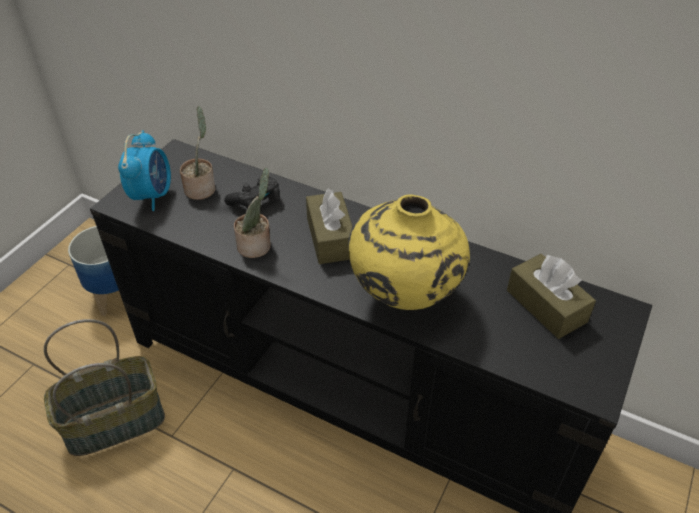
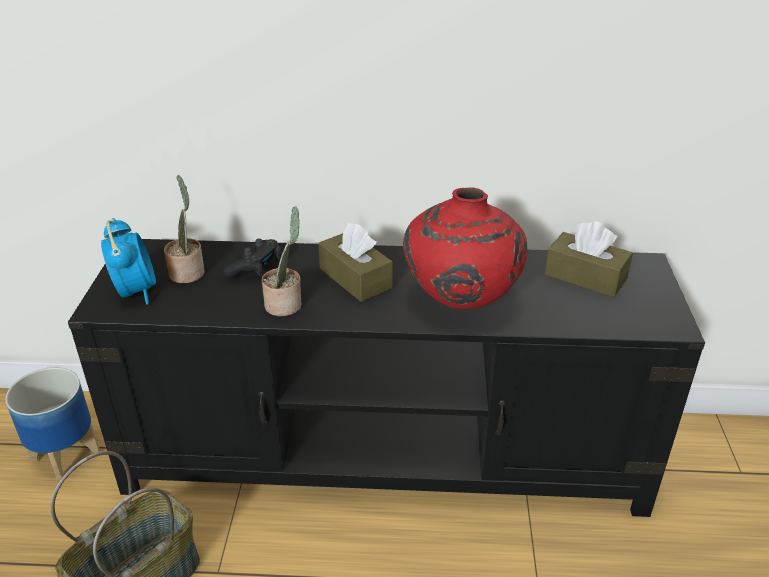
camera: 25 degrees left, 10 degrees down
yellow vase [348,195,470,310] -> red vase [403,187,527,309]

